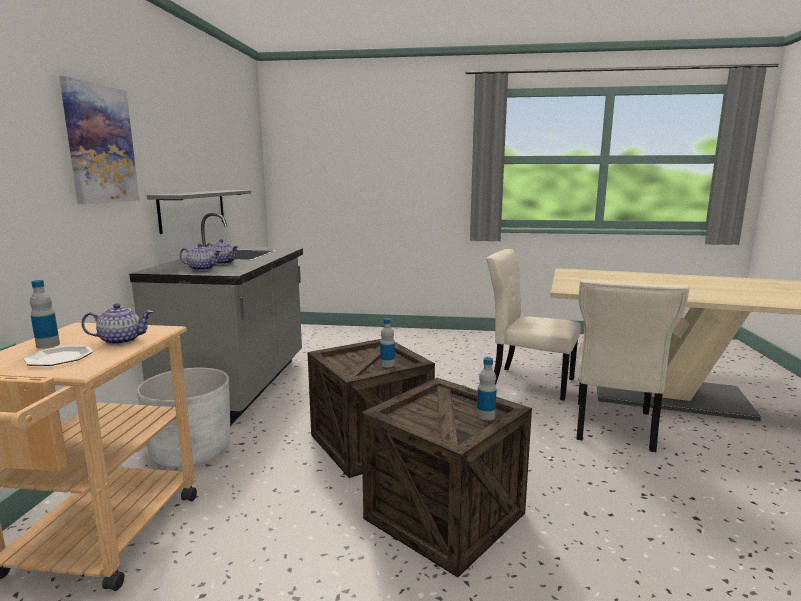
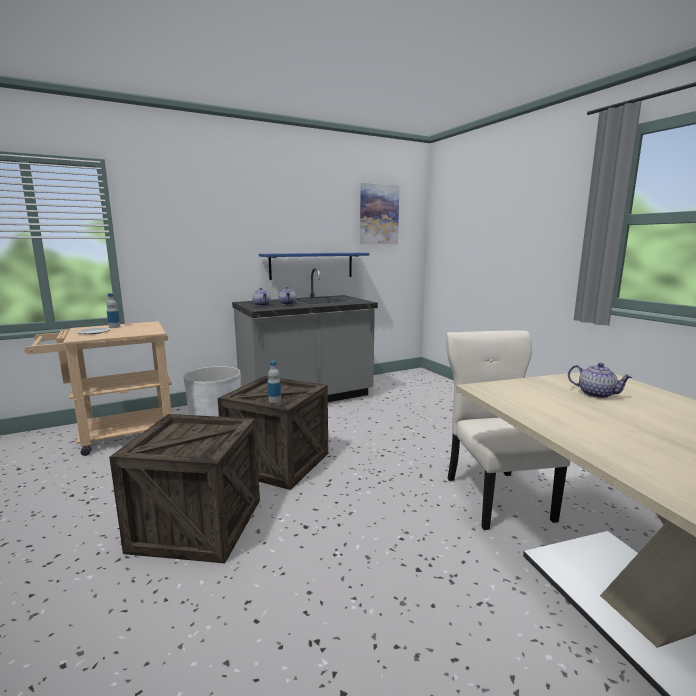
camera: 55 degrees right, 0 degrees up
picture [59,76,139,204] -> picture moved to [360,183,400,244]
teapot [81,303,154,345] -> teapot moved to [568,363,633,398]
grey shelf [147,190,251,234] -> blue shelf [259,253,369,280]
bottle [477,357,497,420] -> none
beige chair [576,280,689,452] -> none

